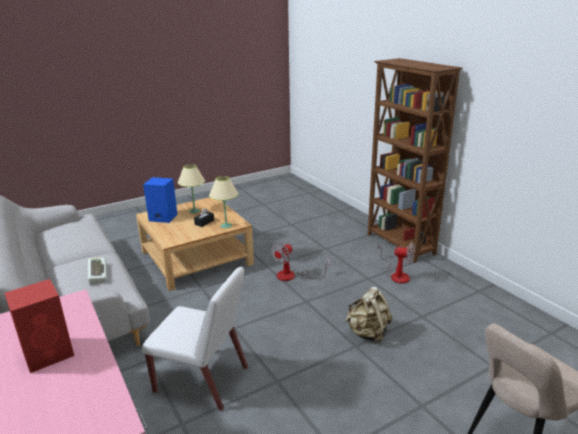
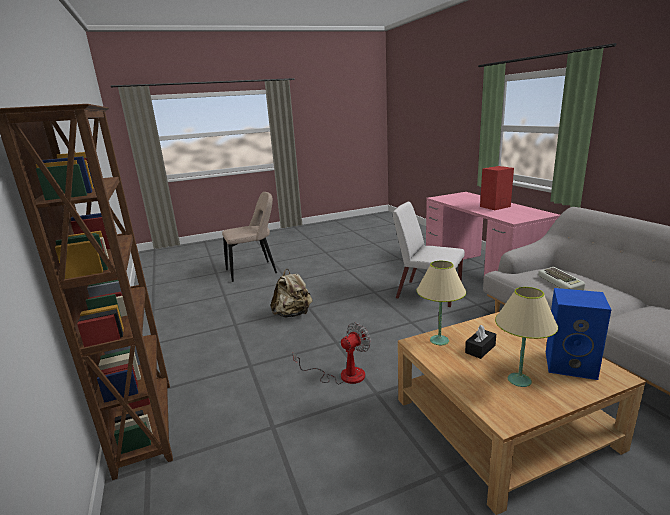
camera: 170 degrees left, 5 degrees down
fan [377,242,415,284] -> none

